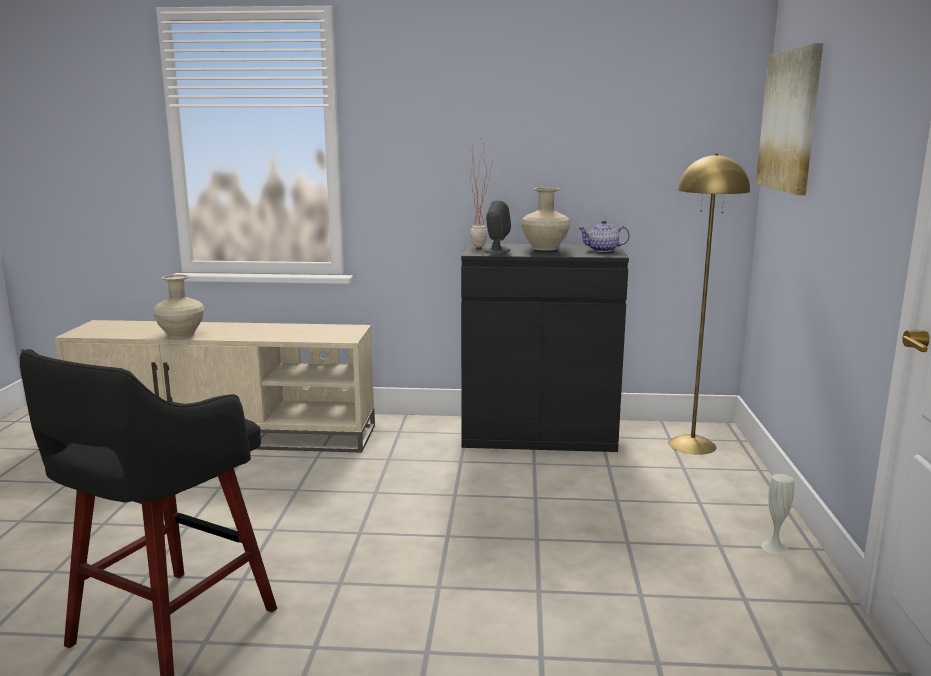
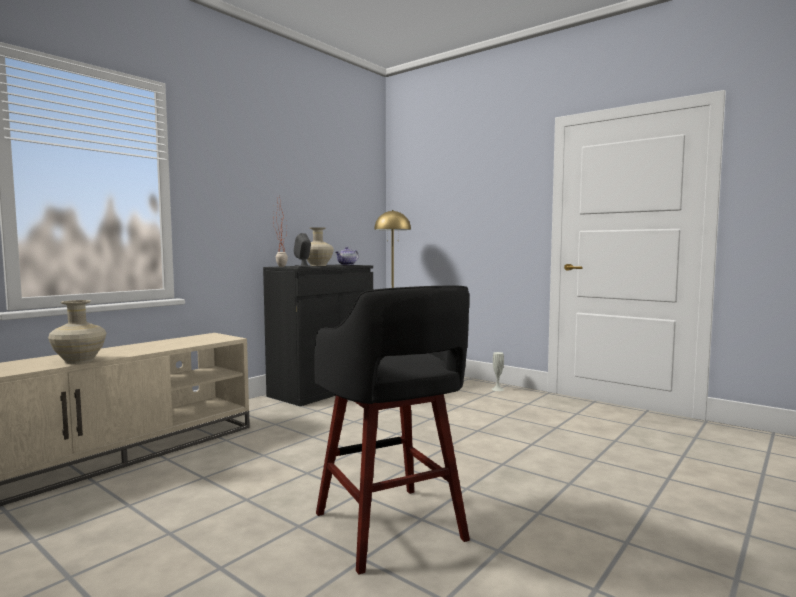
camera: 55 degrees left, 10 degrees down
picture [756,43,823,195] -> none

